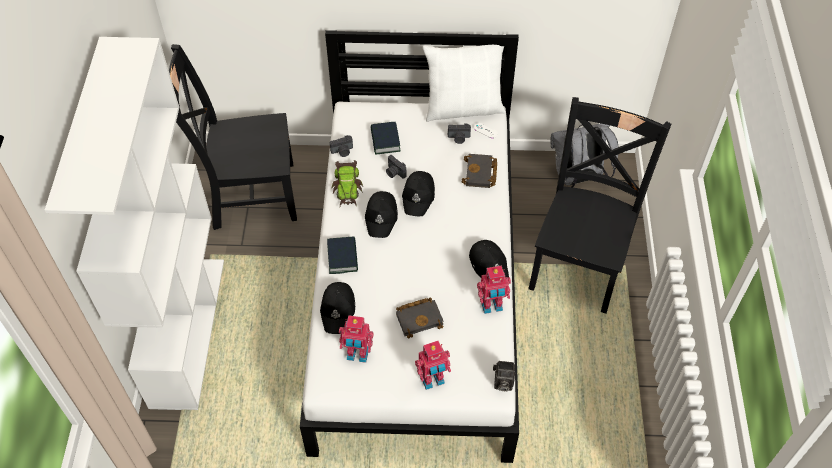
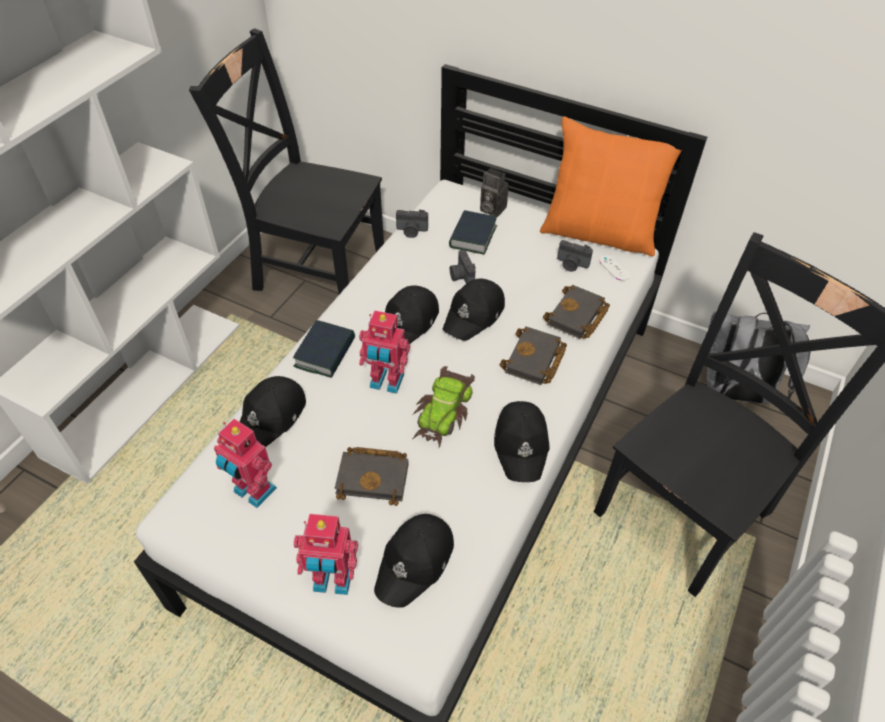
camera: 25 degrees right, 5 degrees down
toy car [331,160,363,207] -> toy car moved to [412,366,475,447]
white pillow [423,45,505,122] -> orange pillow [540,116,682,257]
toy robot [477,266,511,314] -> toy robot moved to [359,311,410,394]
camera [493,361,515,391] -> camera moved to [480,168,509,217]
none -> black cap [374,514,454,608]
none -> black book [500,327,567,385]

